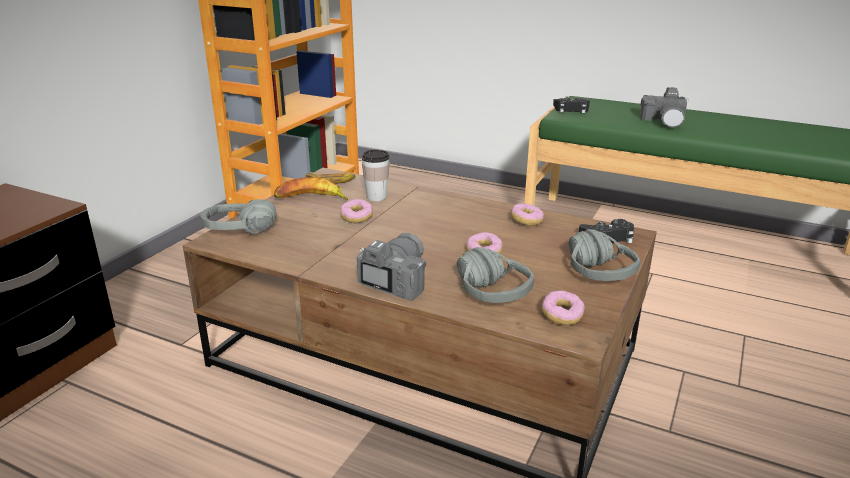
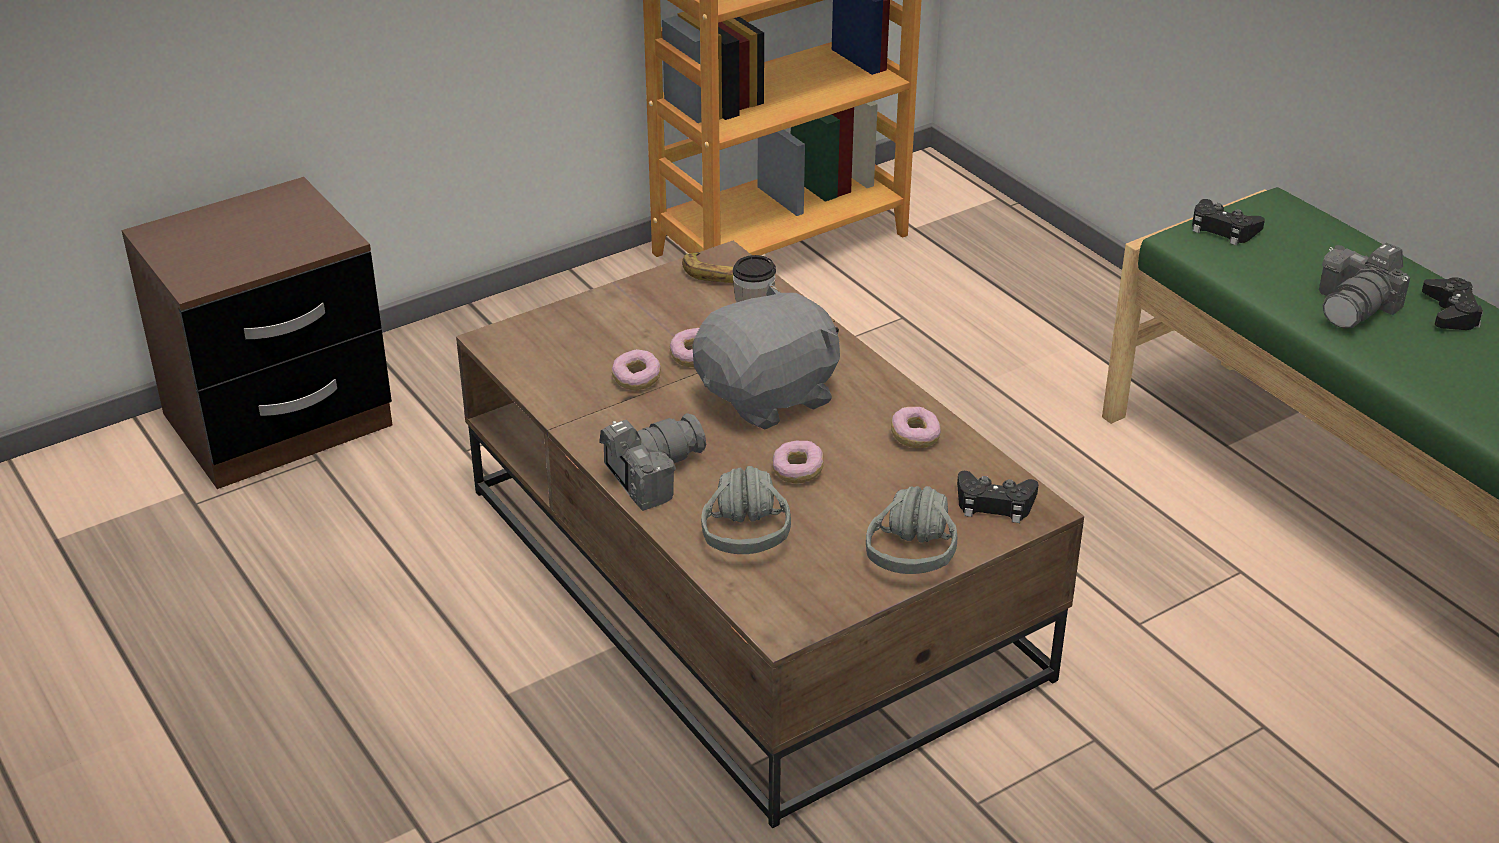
camera: 30 degrees right, 10 degrees up
grey headphones [200,199,276,234] -> none
banana [274,177,348,200] -> none
donut [541,290,585,325] -> donut moved to [612,349,661,390]
none -> grey plush toy [692,282,840,429]
none -> black game controller [1422,277,1483,330]

